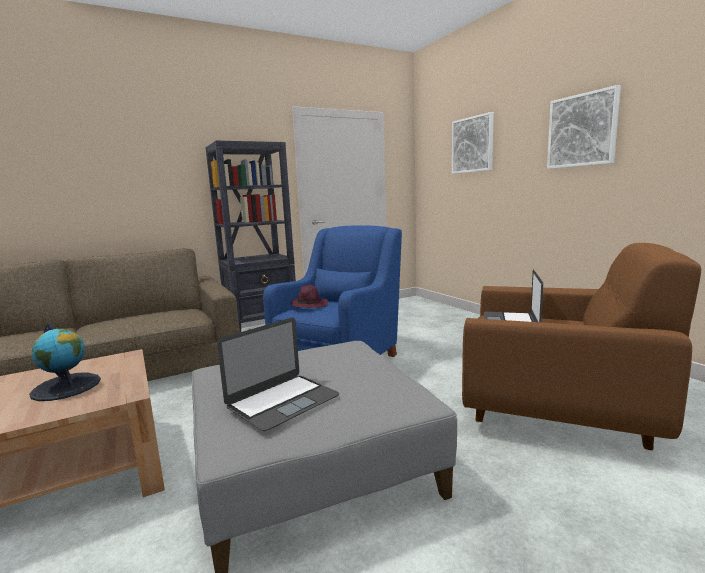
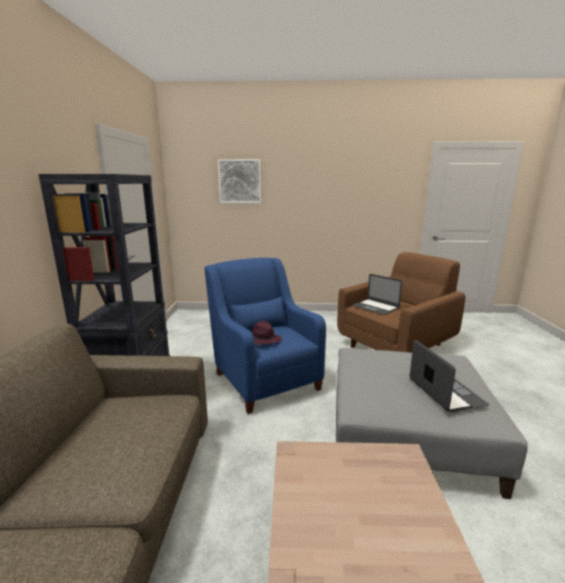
camera: 60 degrees left, 5 degrees up
globe [29,323,101,401] -> none
picture [547,85,621,169] -> none

